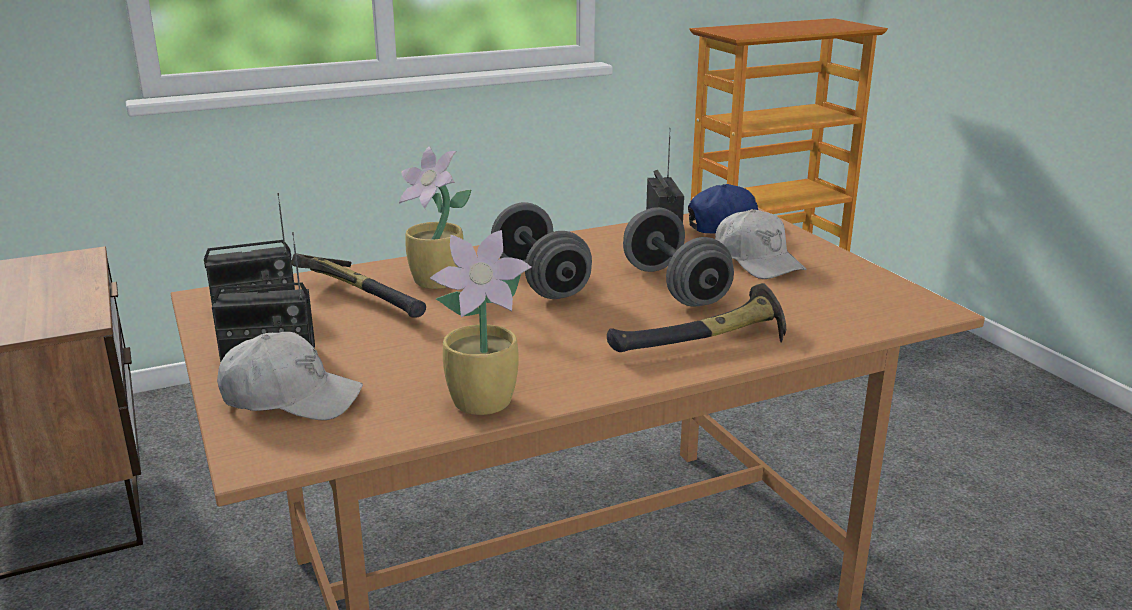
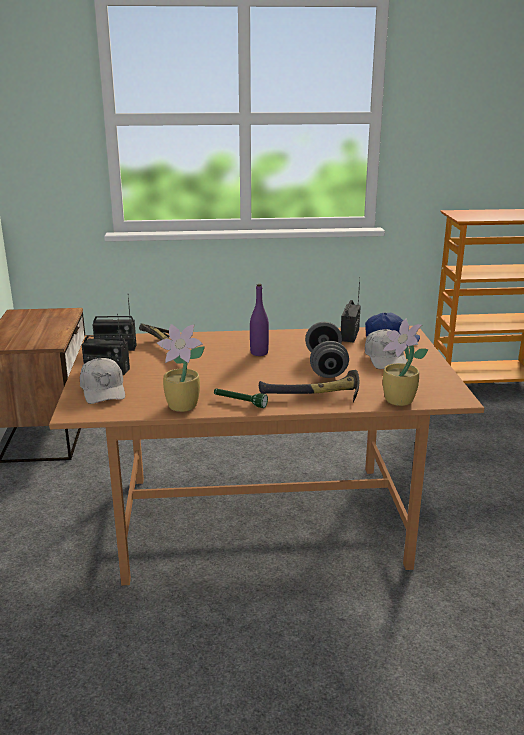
camera: 20 degrees right, 0 degrees up
white cap [217,332,363,420] -> white cap turned 45 degrees clockwise [80,358,125,404]
potted plant [399,146,471,289] -> potted plant moved to [383,319,428,406]
grey dumbbell [491,202,592,299] -> purple bottle [250,284,269,356]
none -> green flashlight [214,389,268,408]

